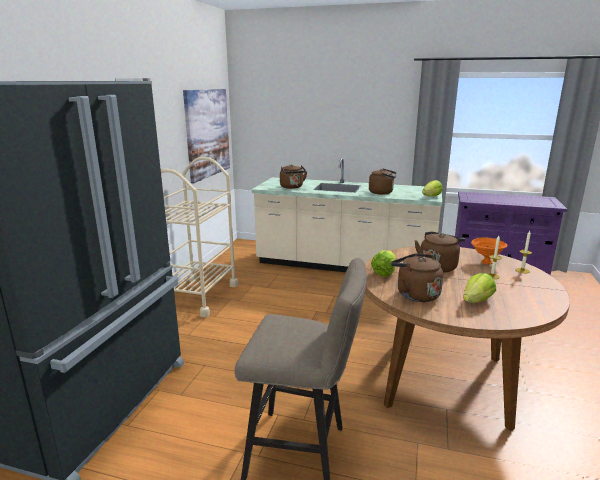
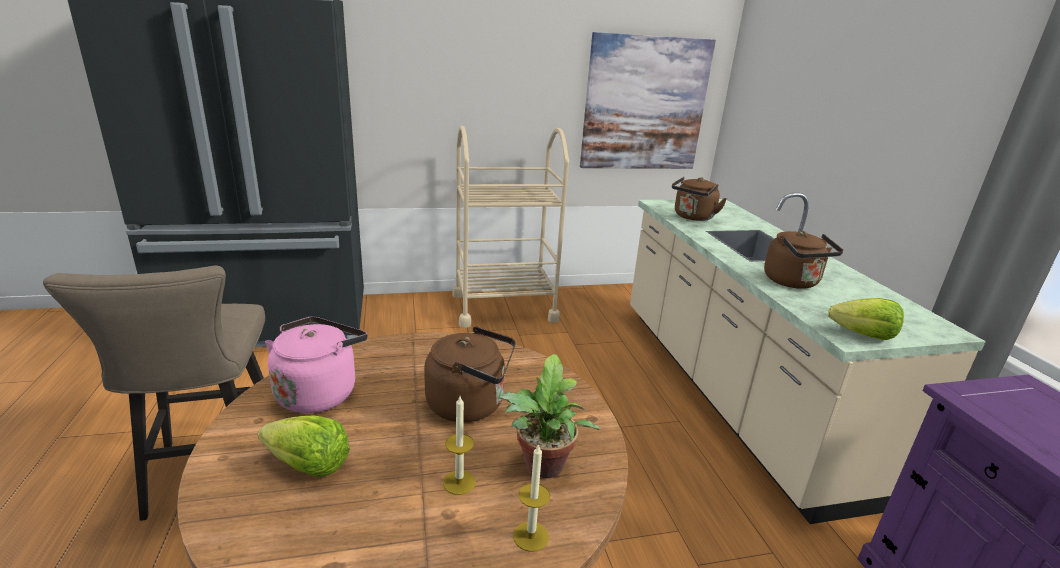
camera: 60 degrees right, 5 degrees up
lettuce [371,250,396,277] -> none
brown kettle [391,253,443,302] -> pink kettle [265,317,367,413]
orange bowl [471,237,508,265] -> potted plant [498,354,600,478]

